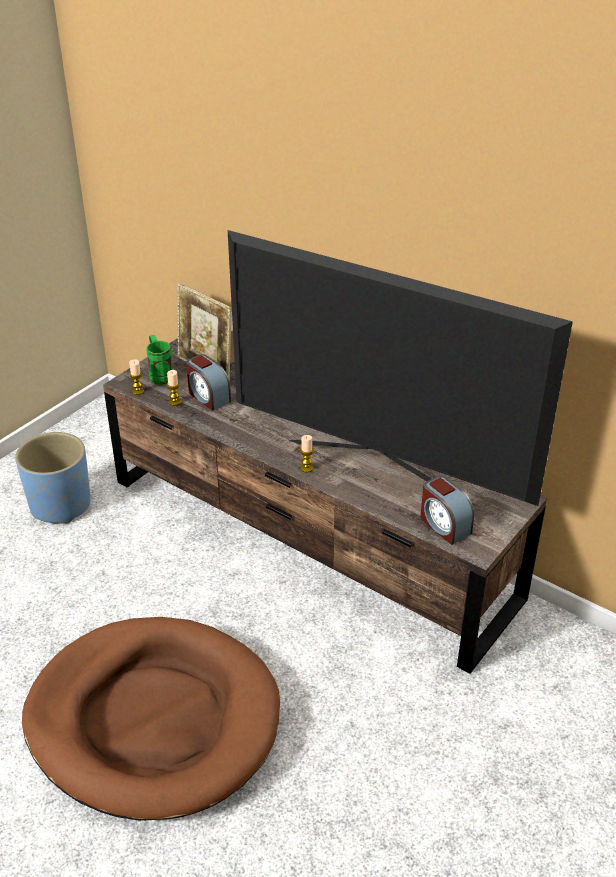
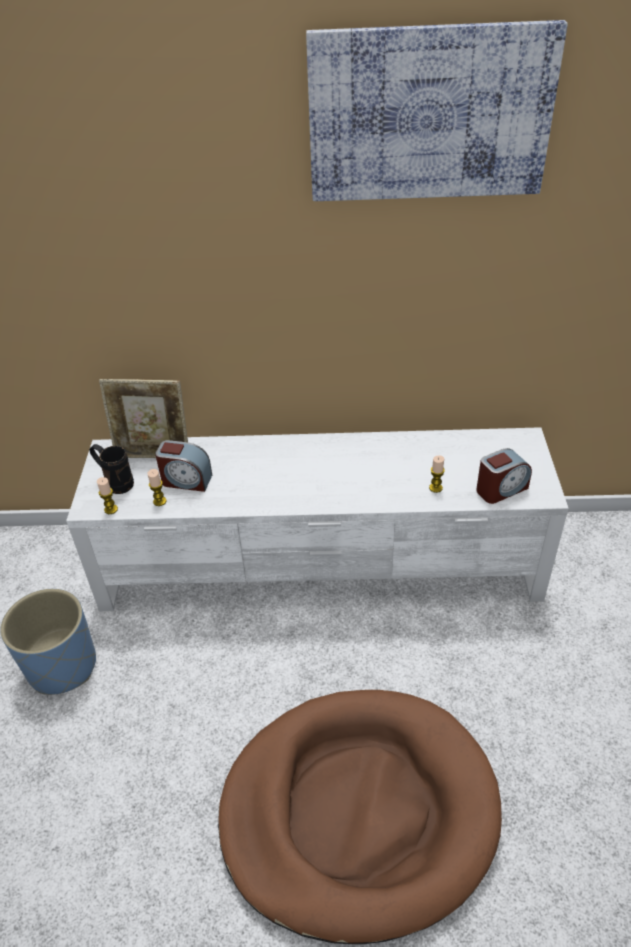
camera: 35 degrees left, 5 degrees up
brown tv stand [103,339,547,674] -> white tv stand [66,427,568,611]
green mug [146,335,173,385] -> black mug [89,444,134,494]
television [228,230,573,506] -> none
candle [300,435,314,472] -> candle moved to [429,455,445,493]
alarm clock [420,476,474,545] -> alarm clock turned 45 degrees counterclockwise [476,448,532,504]
none -> picture [306,20,568,201]

